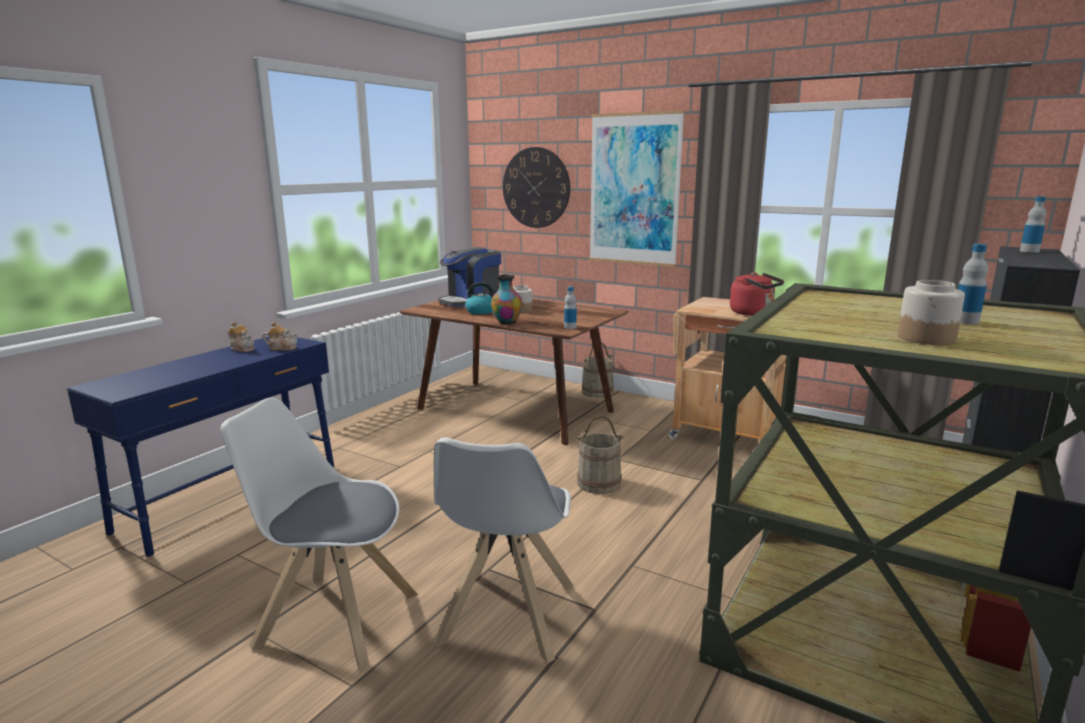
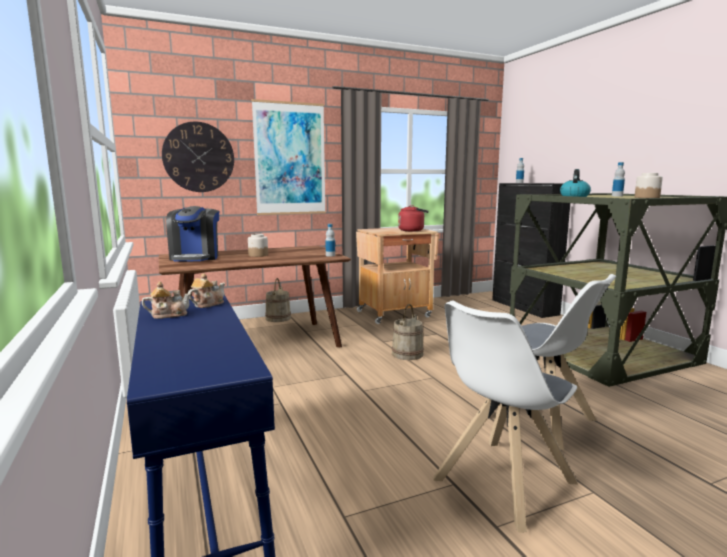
camera: 55 degrees left, 5 degrees down
kettle [465,282,497,314] -> kettle moved to [560,169,591,197]
vase [491,274,522,325] -> none

